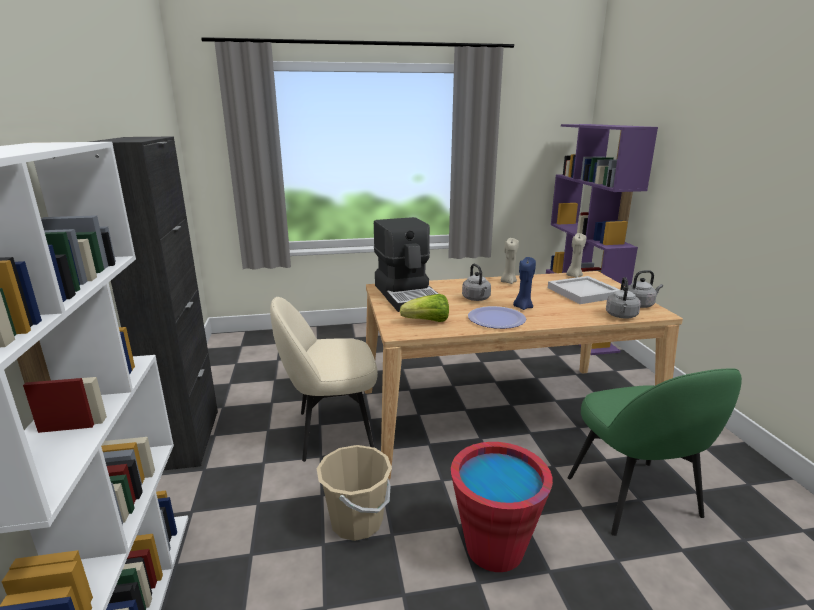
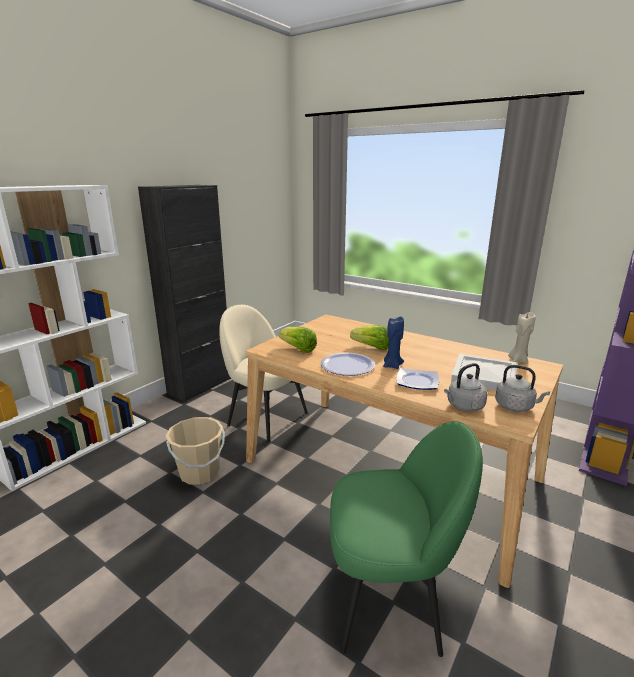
camera: 45 degrees right, 0 degrees up
coffee machine [374,217,438,312] -> none
red bucket [451,442,553,572] -> none
grey kettle [462,264,491,301] -> lettuce [350,325,389,350]
beige candle [501,238,519,284] -> none
green chair [568,369,742,536] -> green chair turned 120 degrees counterclockwise [330,421,483,657]
none -> plate [396,368,439,390]

